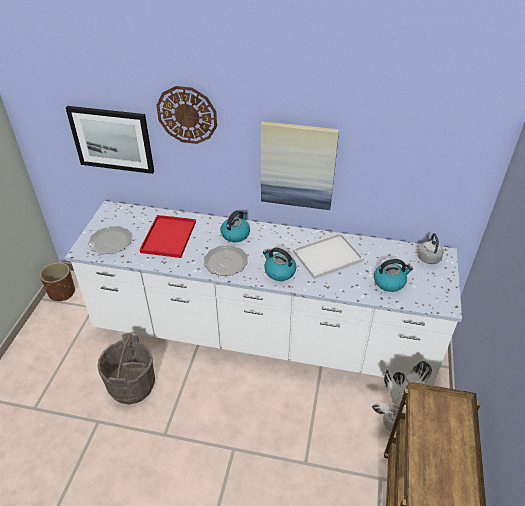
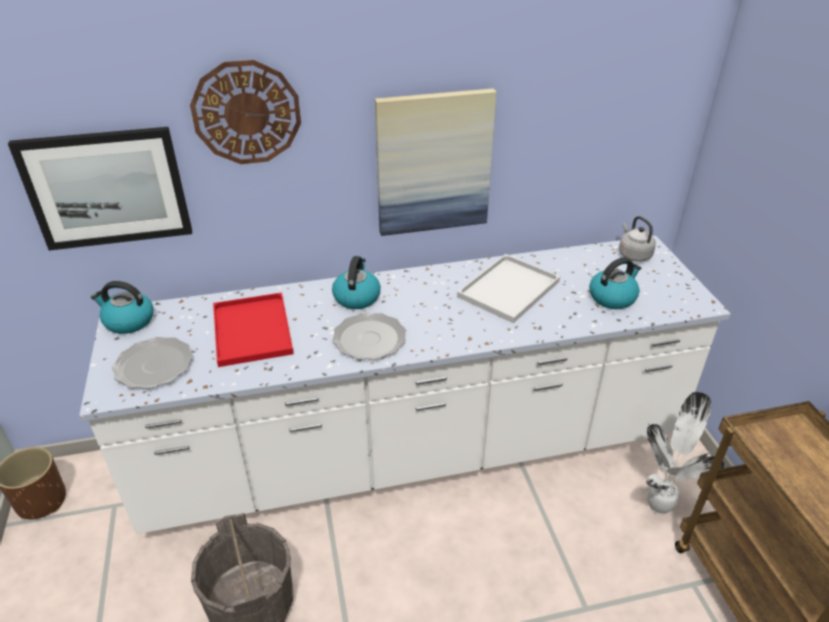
camera: 25 degrees left, 5 degrees down
kettle [263,248,297,281] -> kettle moved to [91,281,154,334]

